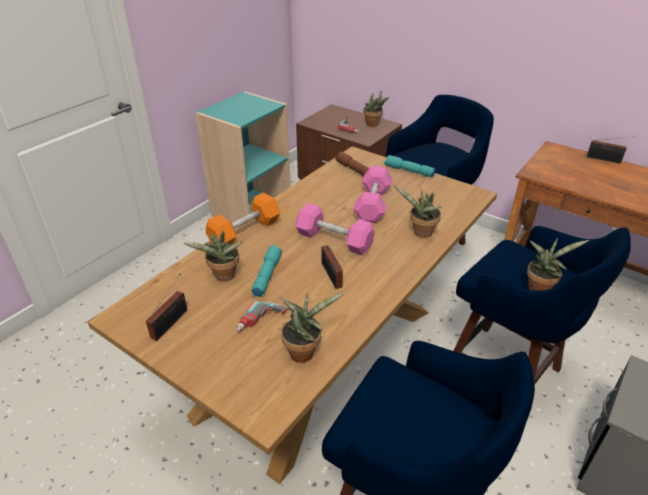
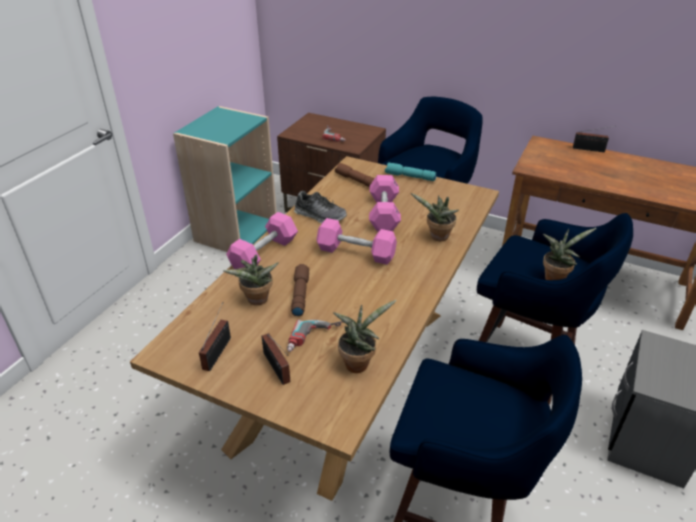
camera: 10 degrees left, 0 degrees up
orange dumbbell [205,192,280,245] -> pink dumbbell [226,212,298,269]
turquoise flashlight [252,245,282,297] -> brown flashlight [291,264,309,316]
radio [322,245,344,289] -> radio moved to [262,333,290,385]
potted plant [363,90,389,127] -> none
none -> shoe [294,191,347,223]

